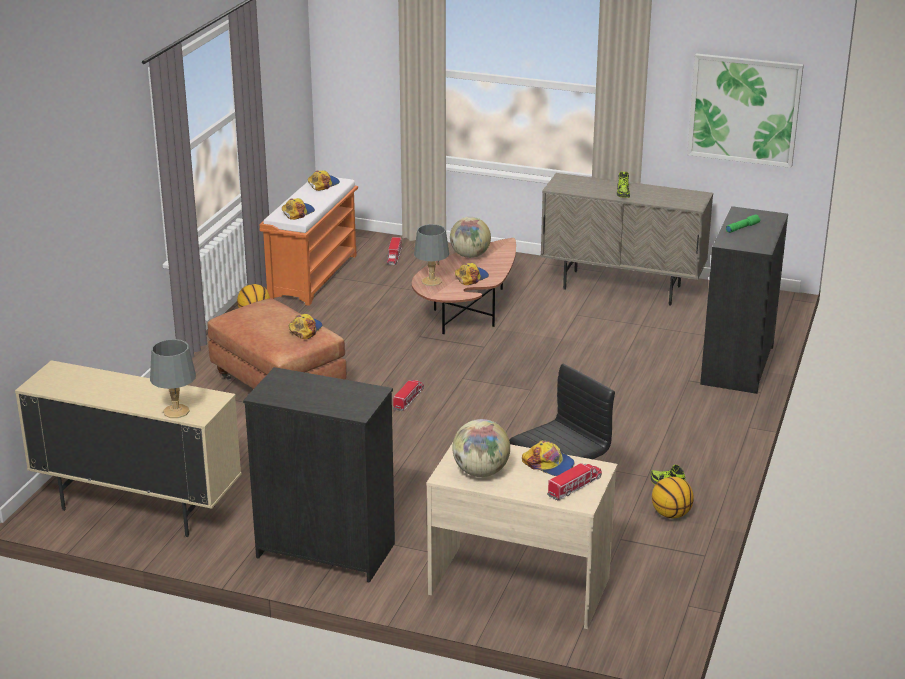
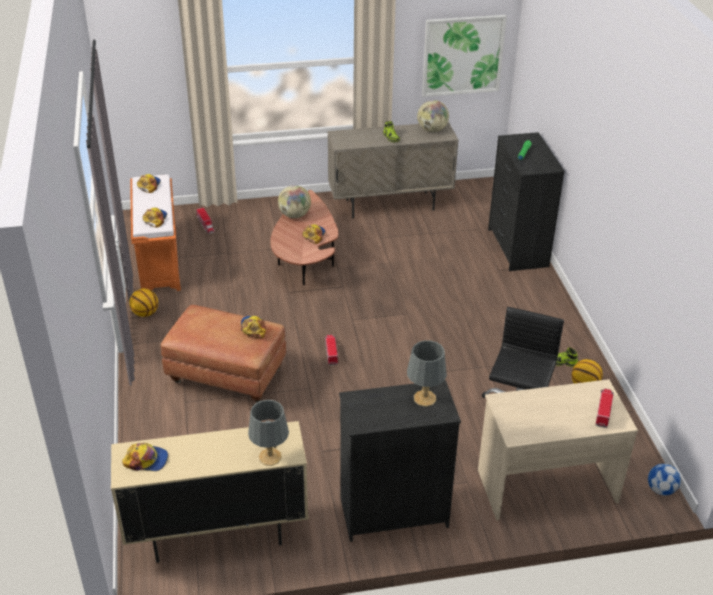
camera: 30 degrees left, 10 degrees up
grey table lamp [414,224,449,286] -> grey table lamp moved to [407,340,447,407]
globe [452,419,510,477] -> globe moved to [417,100,449,132]
cap [522,441,575,476] -> cap moved to [122,443,168,471]
none -> football [648,464,681,496]

